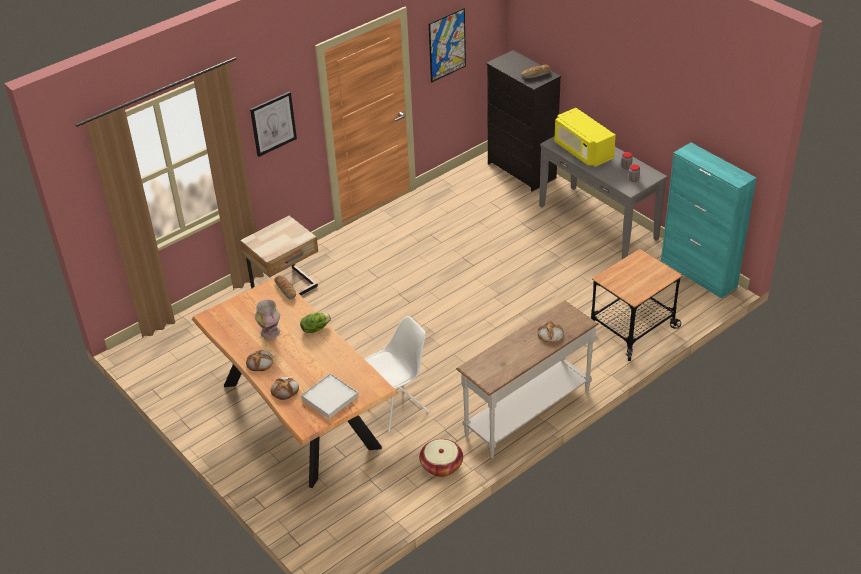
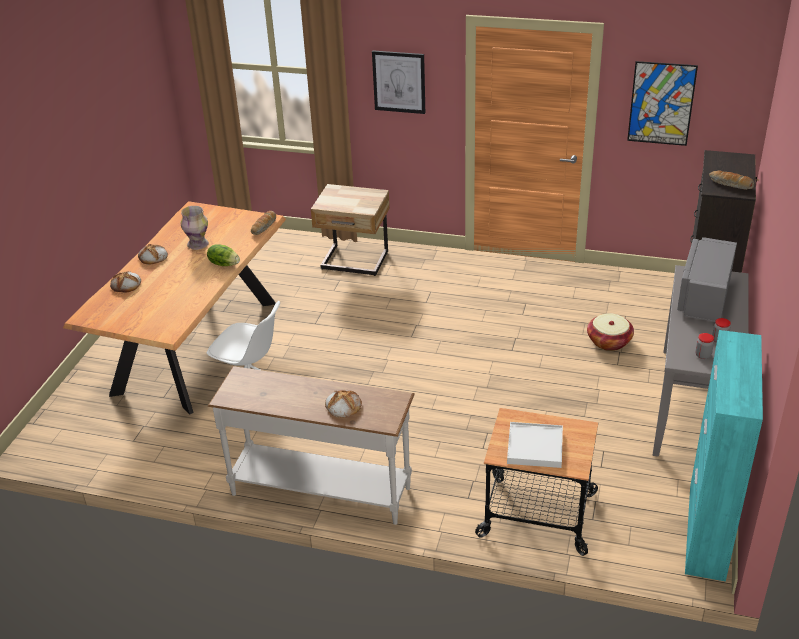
camera: 55 degrees right, 5 degrees down
white tray [301,373,359,419] -> white tray moved to [507,422,563,468]
basket [419,439,463,477] -> basket moved to [587,313,634,351]
yellow microwave [554,108,616,167] -> grey microwave [677,237,737,322]

